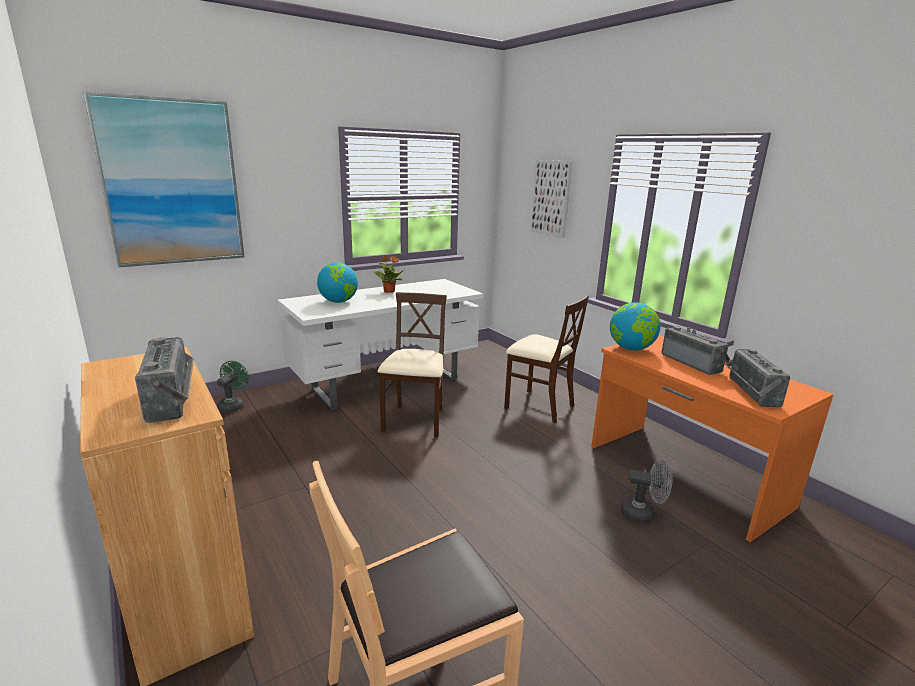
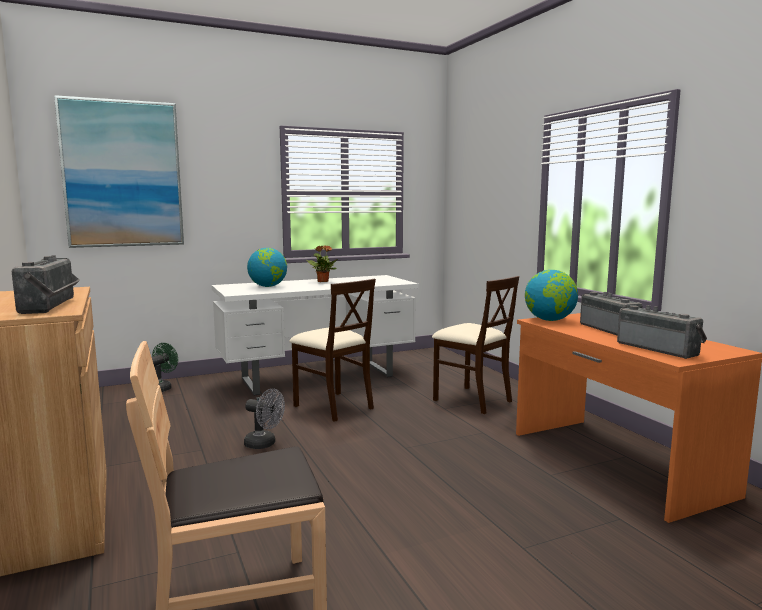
camera: 10 degrees right, 10 degrees down
beige chair [378,292,447,438] -> beige chair turned 120 degrees clockwise [289,279,376,422]
picture [531,160,572,238] -> none
grey fan [621,459,672,523] -> grey fan moved to [244,389,285,449]
radio [725,349,790,408] -> radio turned 135 degrees clockwise [617,305,707,359]

